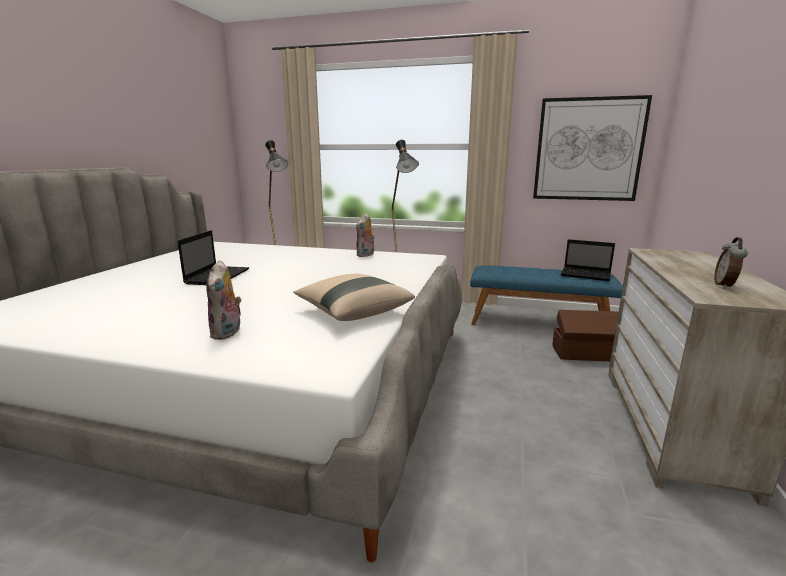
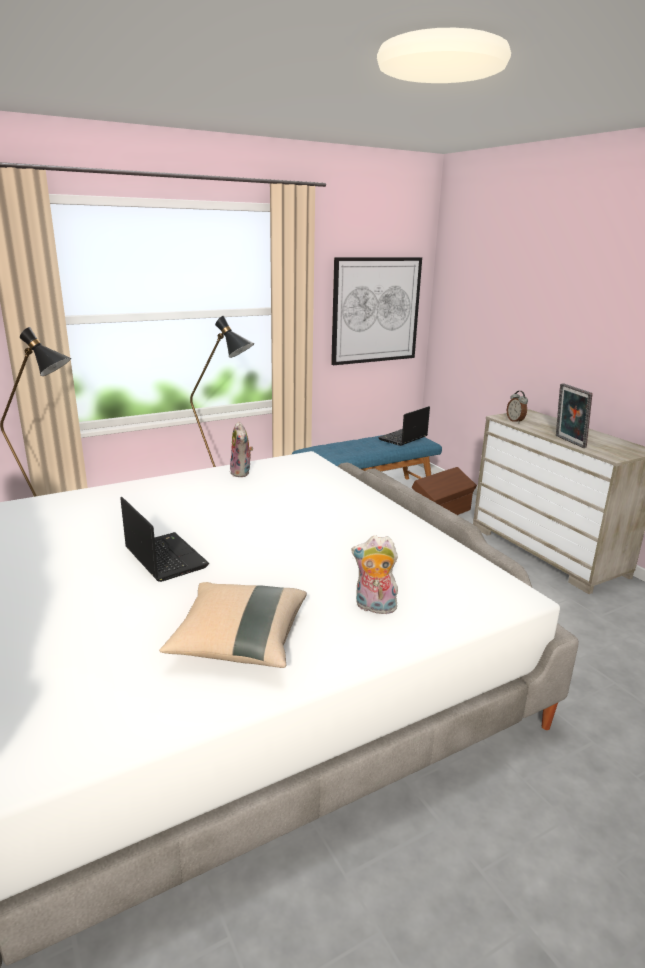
camera: 45 degrees left, 5 degrees up
plush toy [206,260,242,340] -> plush toy turned 150 degrees clockwise [351,535,398,614]
beige pillow [293,274,415,321] -> beige pillow moved to [159,582,307,668]
laptop [561,239,615,281] -> laptop turned 150 degrees clockwise [378,406,430,446]
alarm clock [714,237,748,289] -> alarm clock moved to [507,391,528,423]
none -> picture frame [556,383,592,448]

